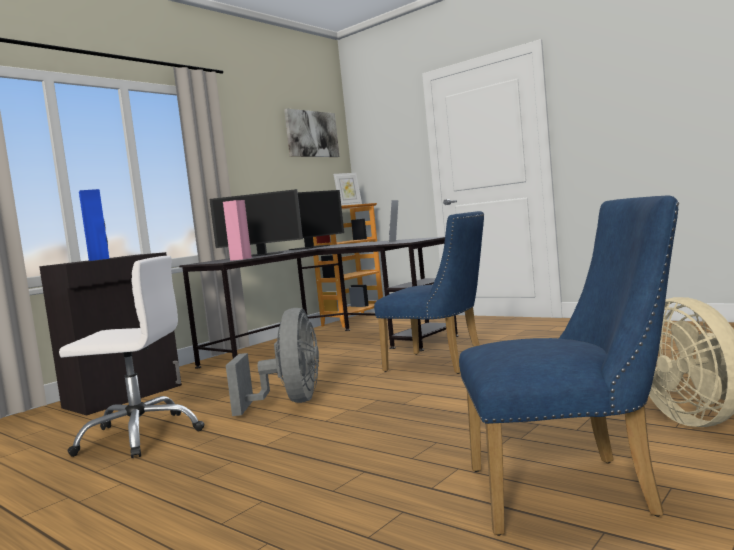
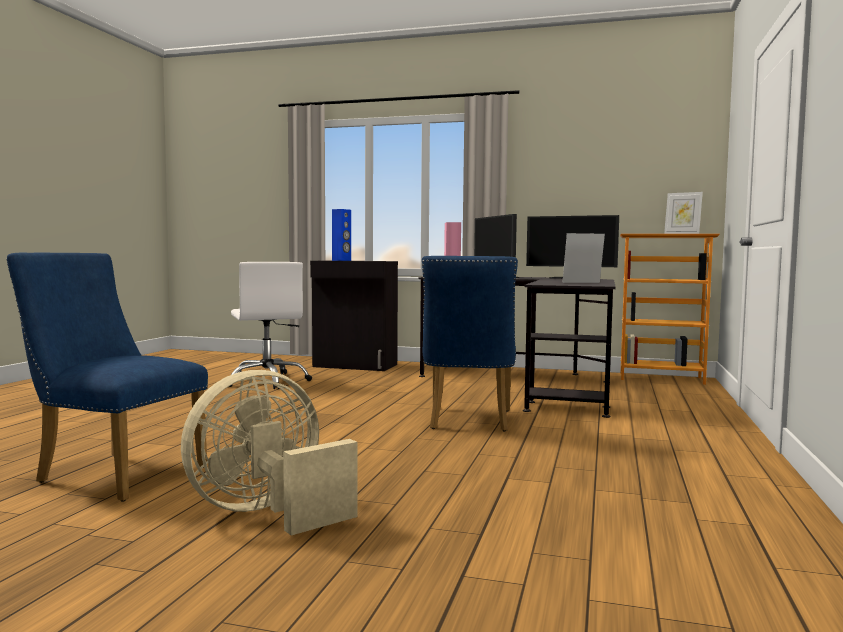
camera: 65 degrees right, 0 degrees up
grey fan [226,308,319,416] -> none
picture [284,109,340,157] -> none
blue chair [459,196,679,536] -> blue chair turned 135 degrees clockwise [6,253,208,502]

